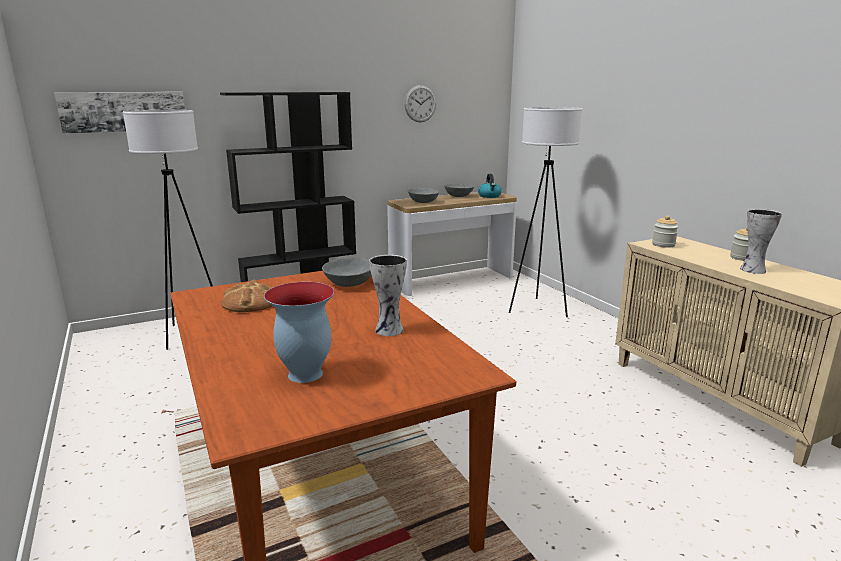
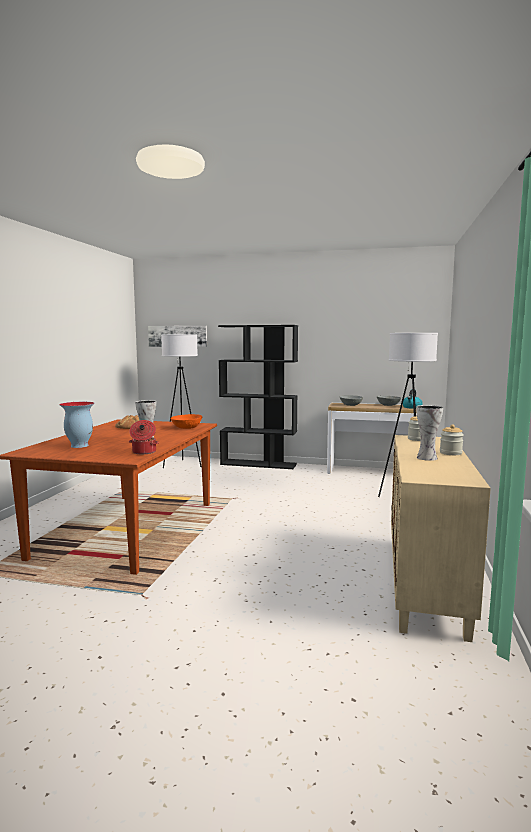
camera: 40 degrees right, 10 degrees down
grey bowl [322,258,372,287] -> orange bowl [170,414,202,429]
wall clock [404,85,436,122] -> none
none -> cooking pot [129,420,159,454]

